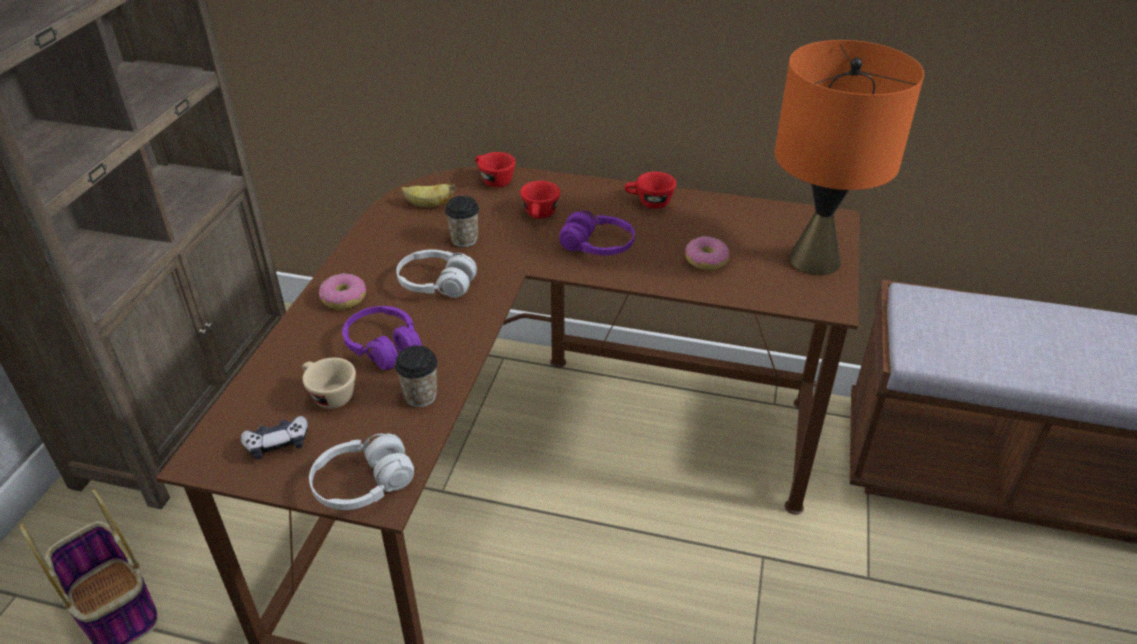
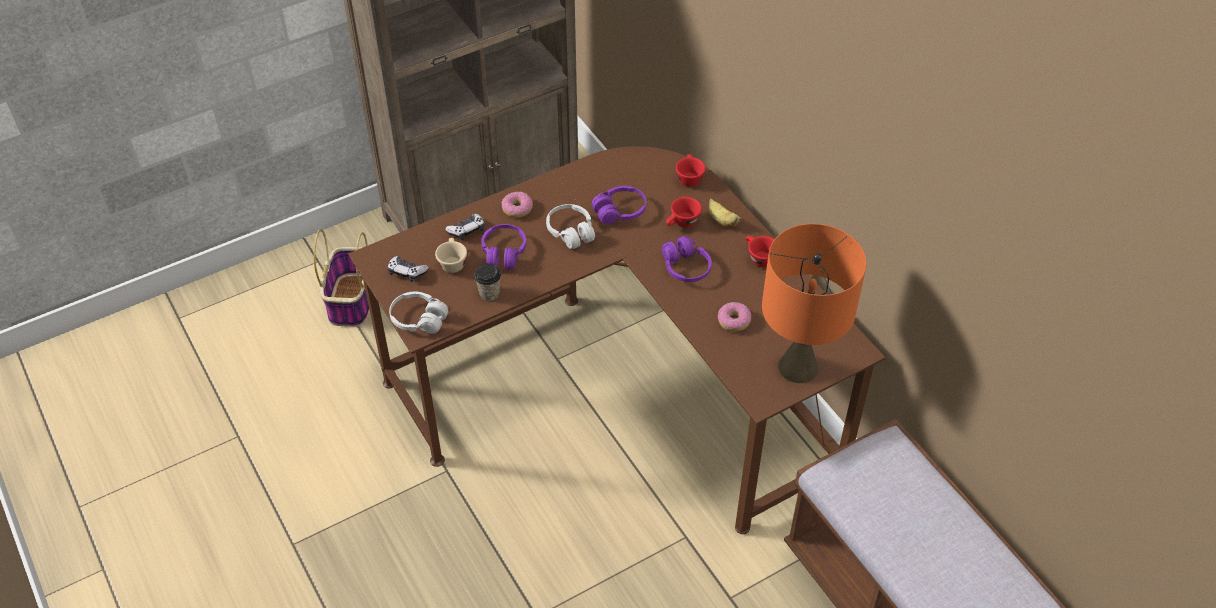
camera: 45 degrees right, 10 degrees up
banana [401,184,455,207] -> banana moved to [709,199,741,227]
cup [445,196,479,247] -> purple headphones [592,186,646,225]
none -> game controller [445,214,485,240]

